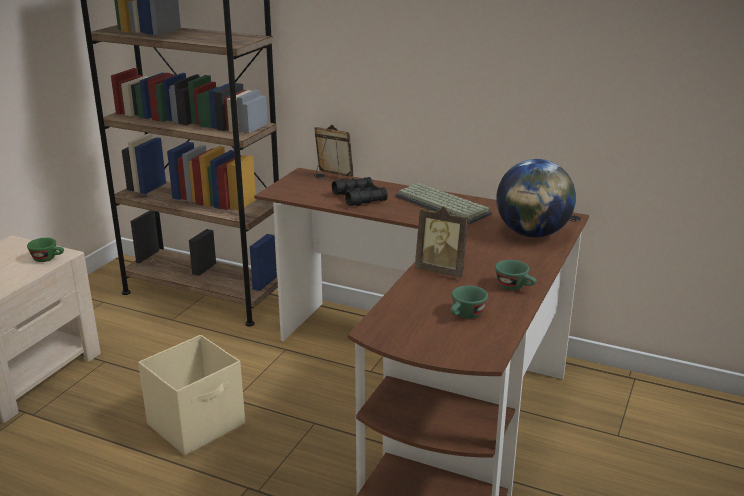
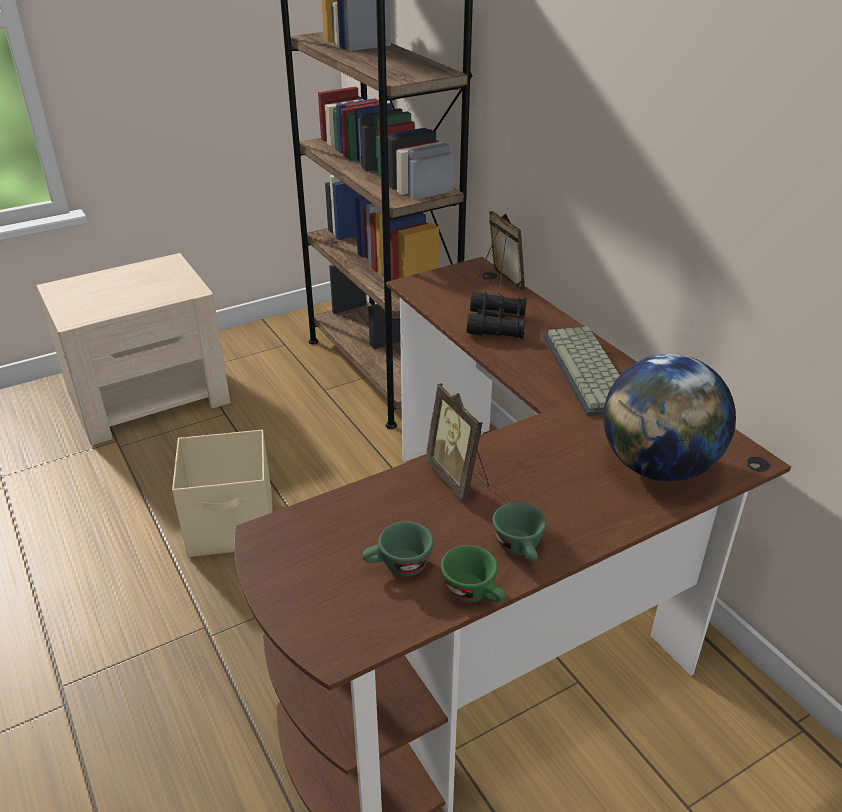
camera: 35 degrees right, 10 degrees up
green cup [27,238,64,262] -> green cup moved to [441,545,506,603]

